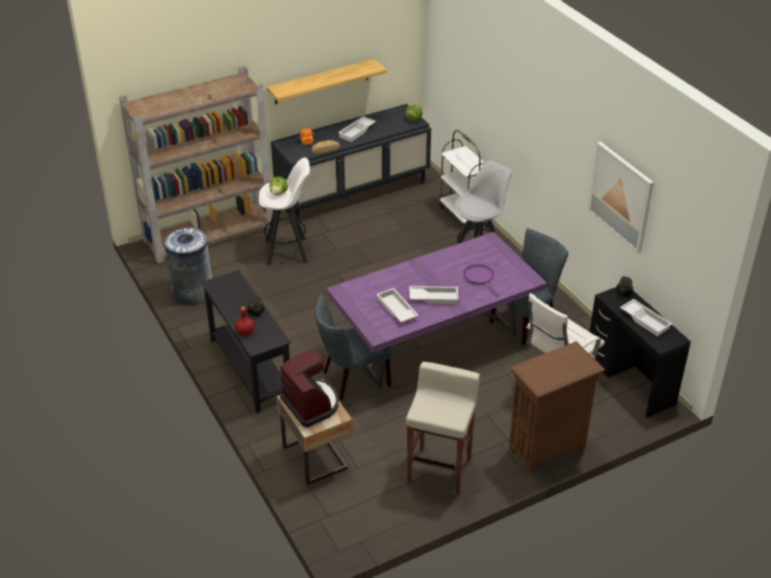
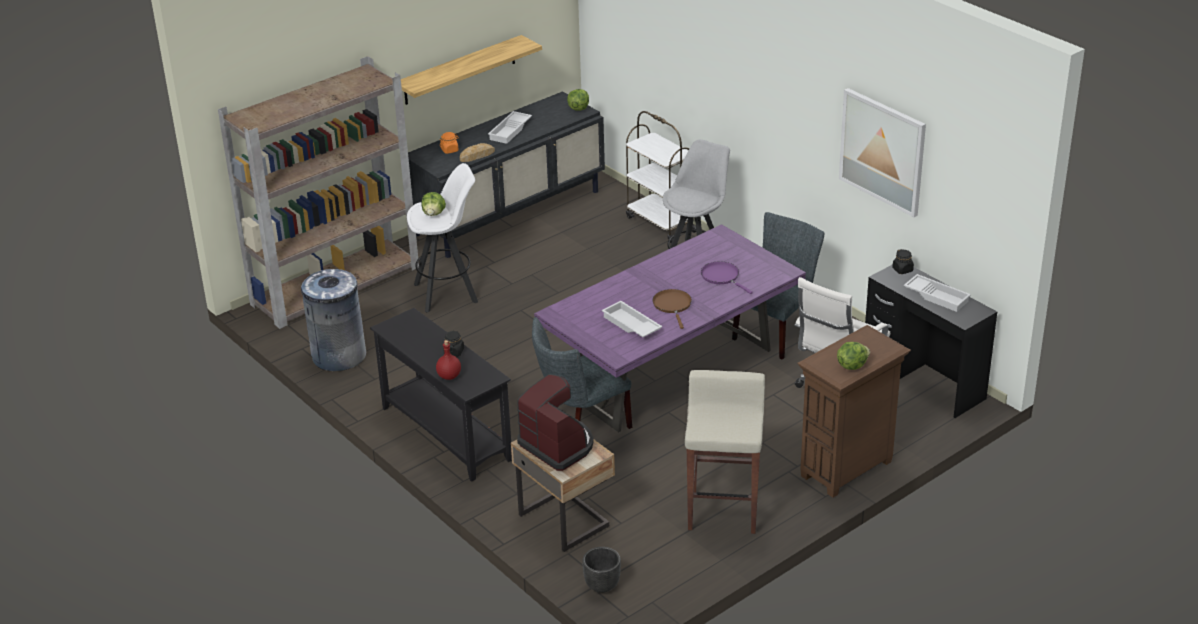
camera: 10 degrees left, 5 degrees down
white tray [409,286,458,304] -> brown frying pan [653,289,692,329]
none -> black planter [582,547,621,593]
none -> lettuce [837,342,870,370]

